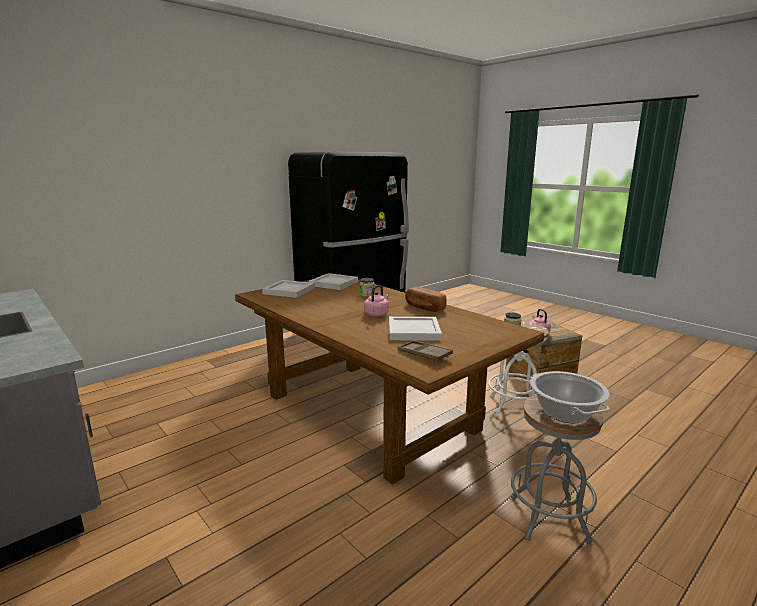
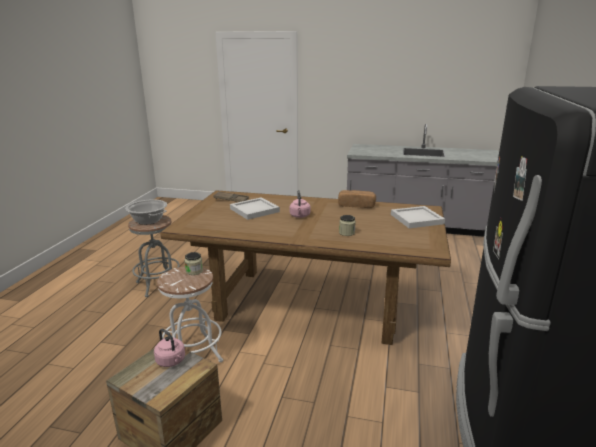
camera: 145 degrees right, 5 degrees up
white tray [309,273,358,290] -> none
bread [405,287,447,312] -> bread moved to [338,190,376,208]

